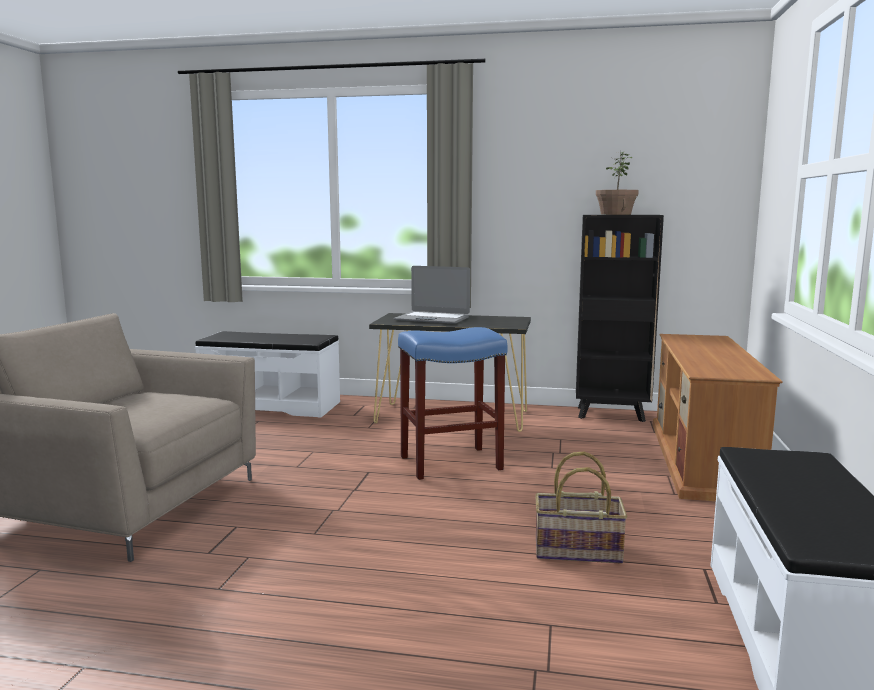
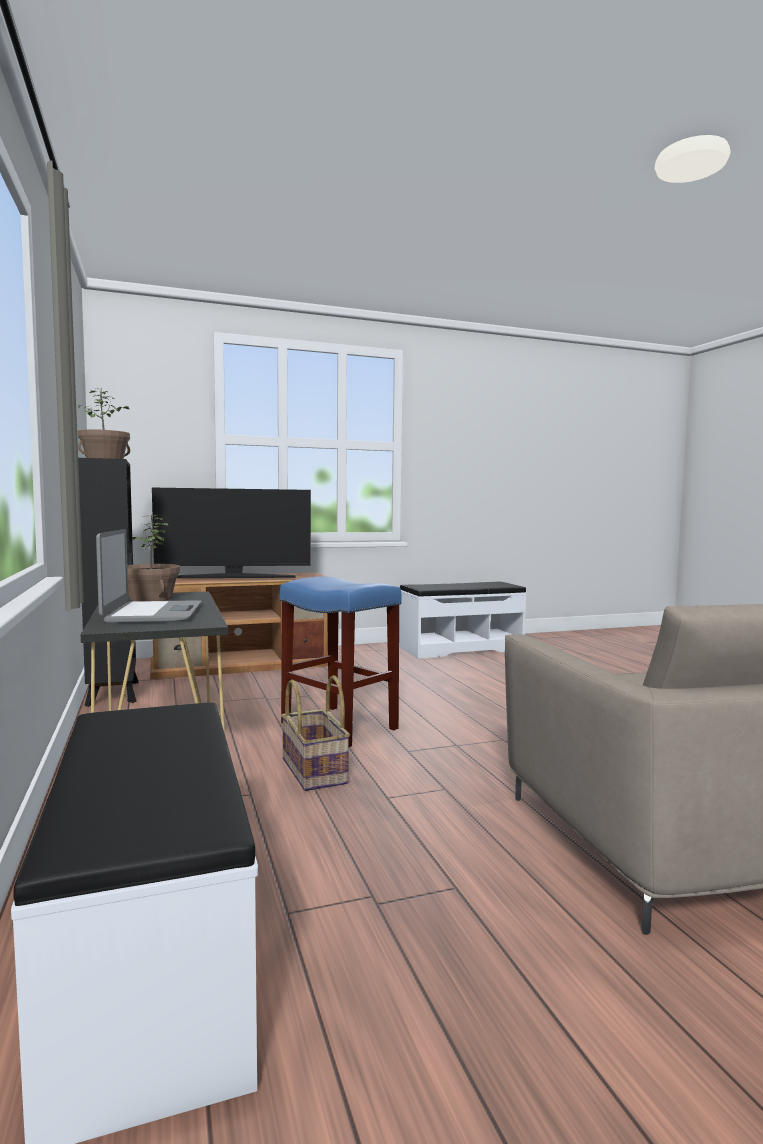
camera: 120 degrees left, 5 degrees down
basket [535,452,628,564] -> basket moved to [281,675,350,791]
none -> potted plant [127,515,180,601]
none -> television [152,488,311,578]

